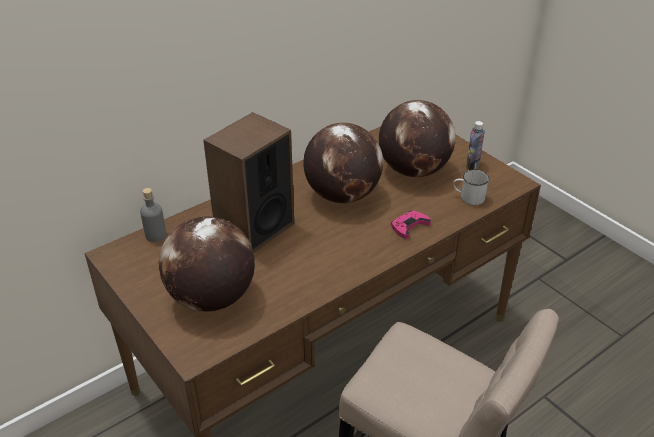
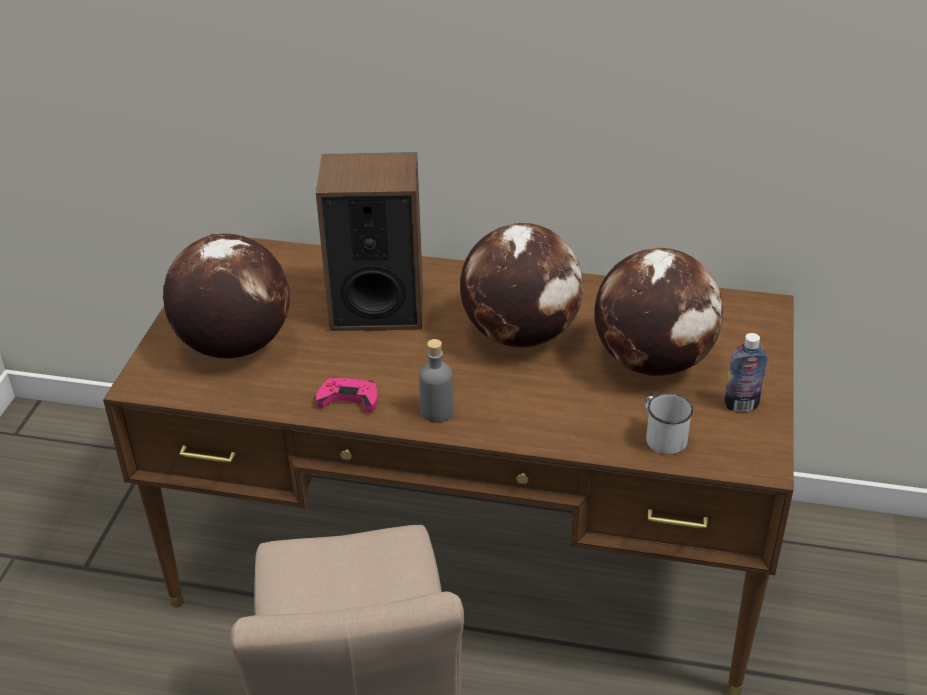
camera: 50 degrees right, 0 degrees up
grey bottle [140,188,166,242] -> grey bottle moved to [419,339,453,422]
pink game controller [391,211,431,239] -> pink game controller moved to [316,377,378,413]

